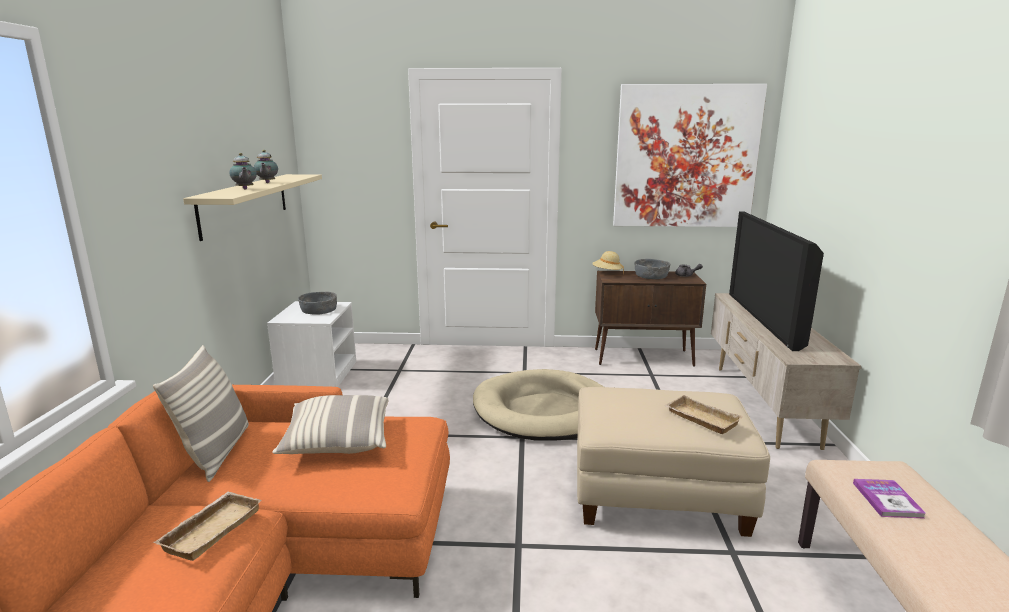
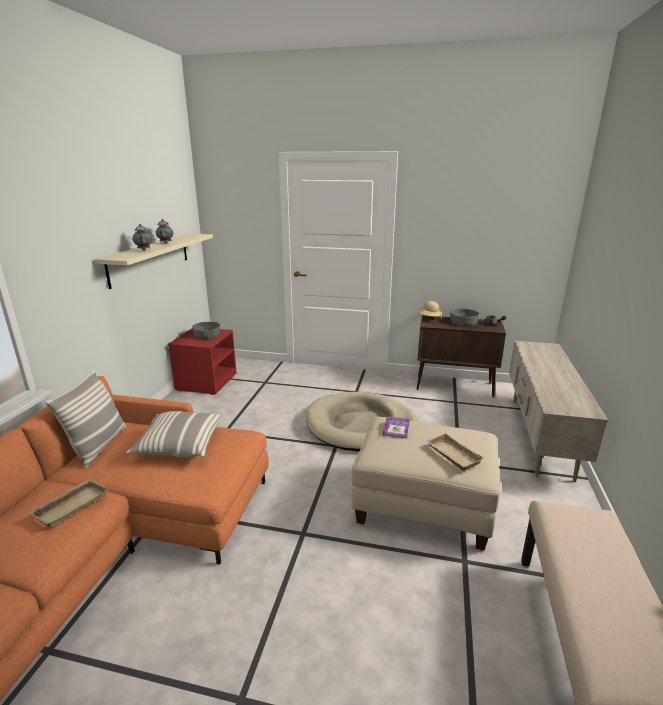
camera: 10 degrees right, 5 degrees up
white nightstand [267,301,356,387] -> red nightstand [168,329,236,395]
picture [613,84,767,227] -> none
television [729,212,824,351] -> none
book [853,479,927,519] -> book moved to [383,416,410,439]

